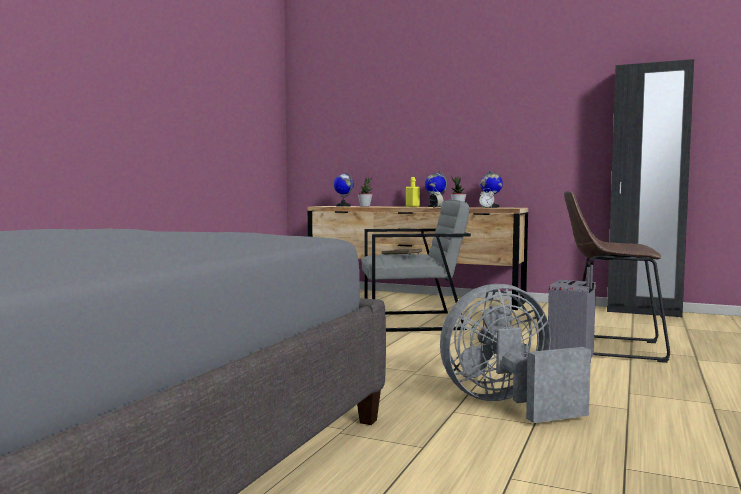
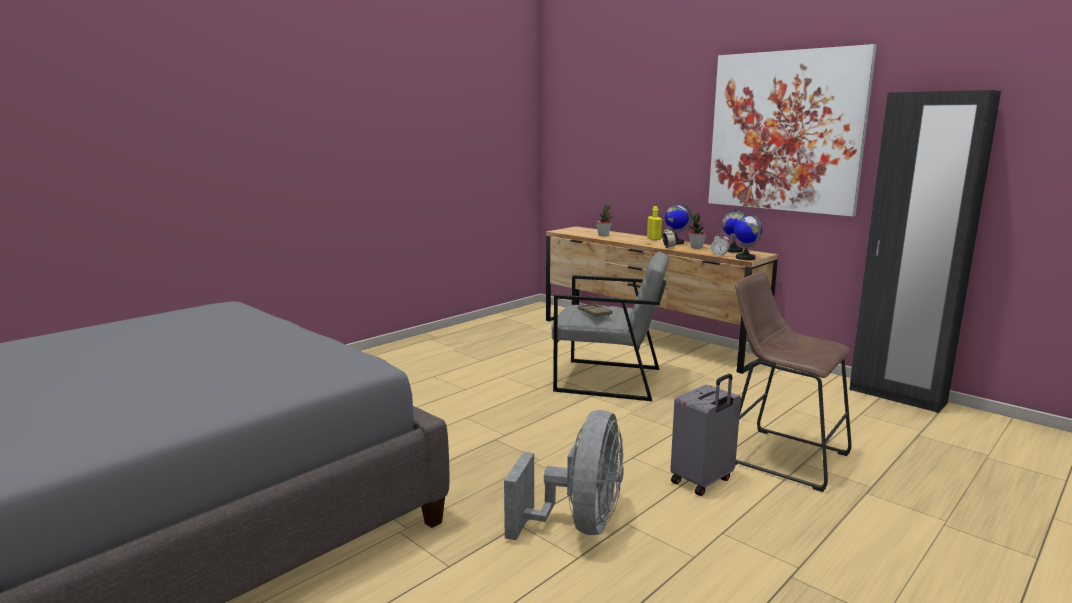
camera: 20 degrees right, 10 degrees up
globe [333,171,354,206] -> globe moved to [734,214,762,260]
grey fan [440,284,591,423] -> grey fan turned 105 degrees clockwise [504,410,624,540]
none -> picture [708,44,877,217]

